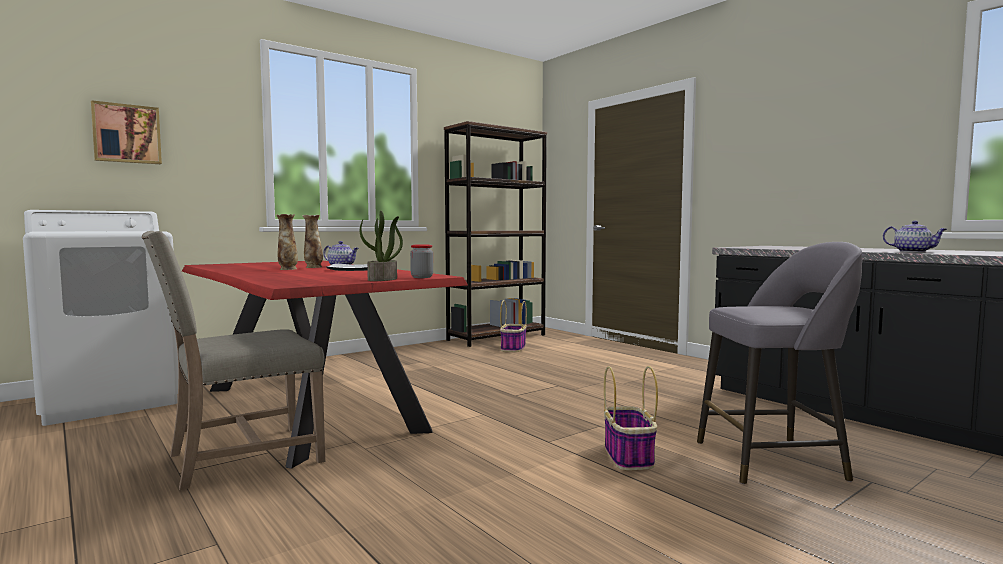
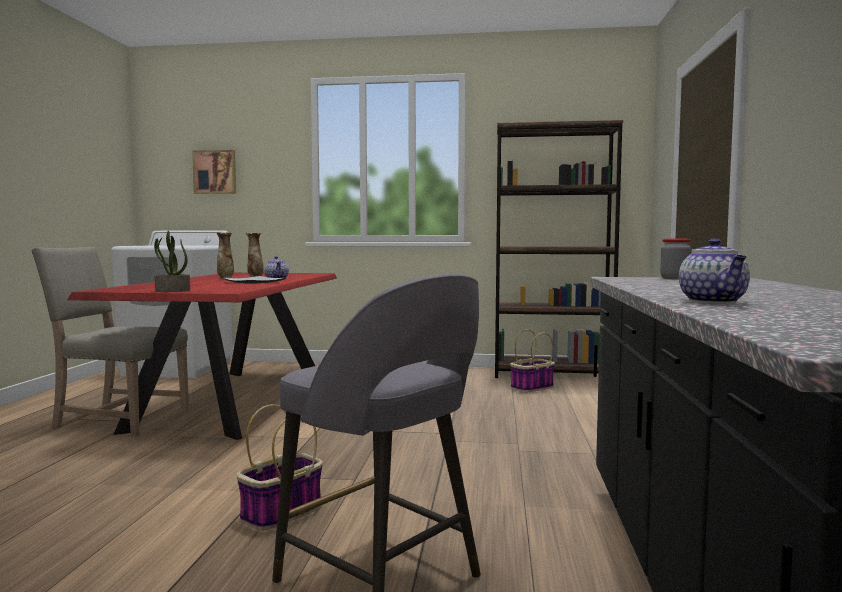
camera: 45 degrees right, 0 degrees up
jar [410,244,433,278] -> jar moved to [660,239,691,280]

